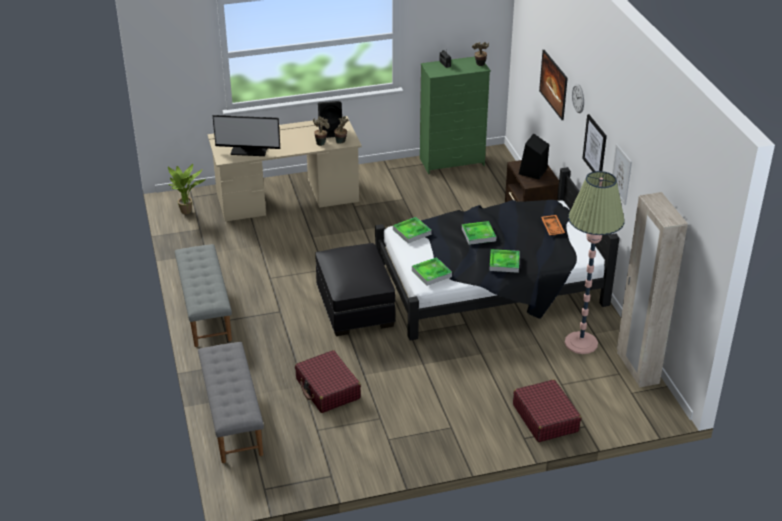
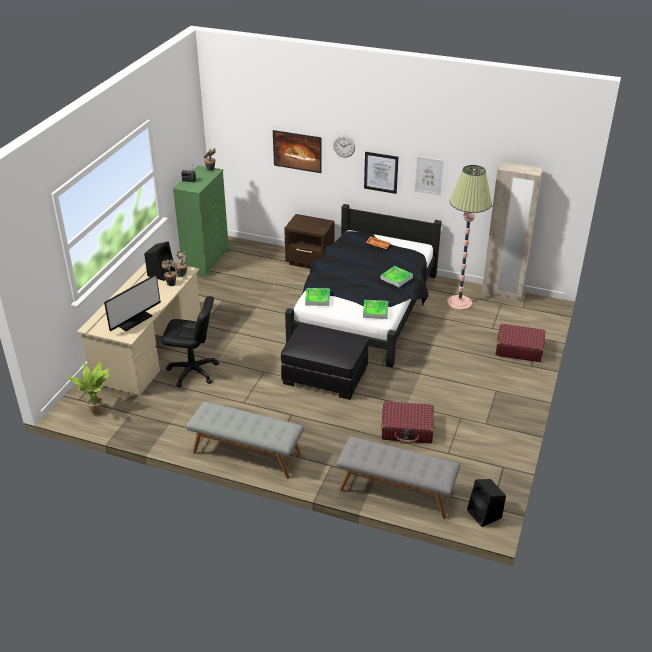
camera: 55 degrees left, 0 degrees up
tray [462,221,496,245] -> none
black speaker [519,133,549,180] -> black speaker moved to [467,479,506,527]
none -> black office chair [162,296,219,388]

